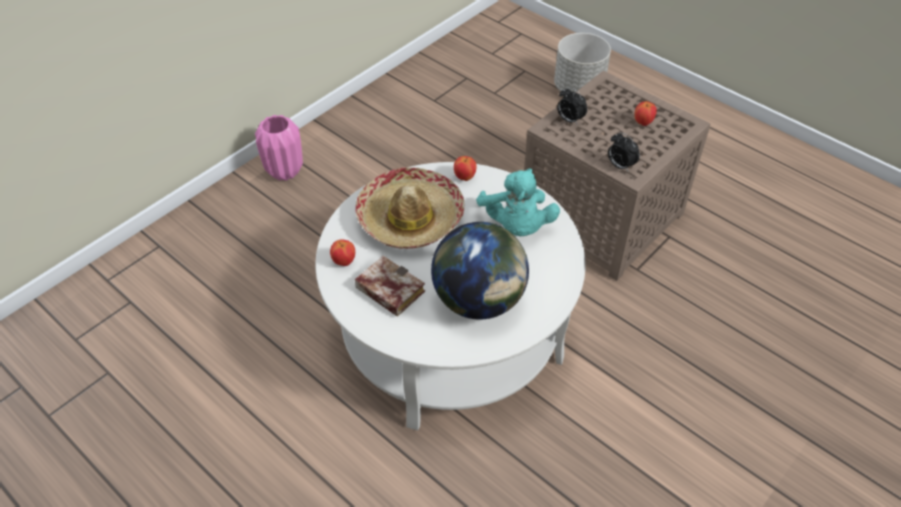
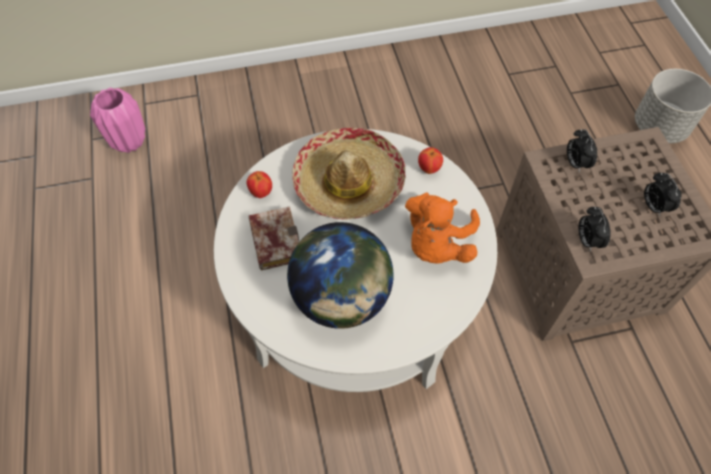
camera: 35 degrees right, 10 degrees up
pink vase [255,115,303,181] -> pink vase moved to [90,88,145,153]
turquoise plush toy [476,168,560,236] -> orange plush toy [405,192,480,264]
apple [634,101,657,126] -> alarm clock [644,173,682,217]

